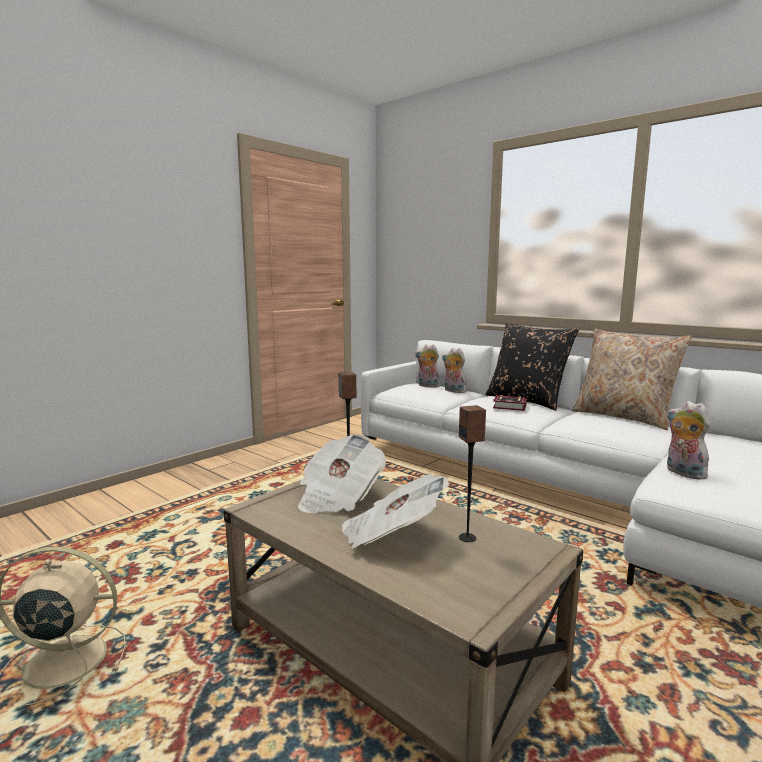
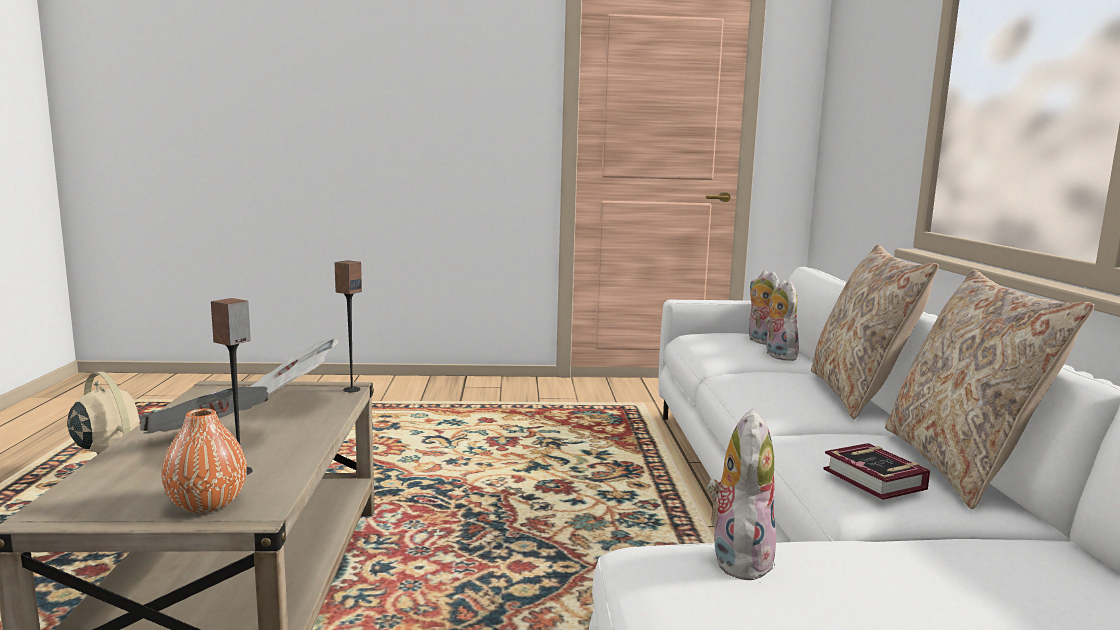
camera: 45 degrees right, 0 degrees up
black pillow [485,322,579,411] -> beige pillow [811,244,939,419]
book [493,395,527,411] -> book moved to [823,443,930,500]
none -> orange vase [161,408,247,513]

